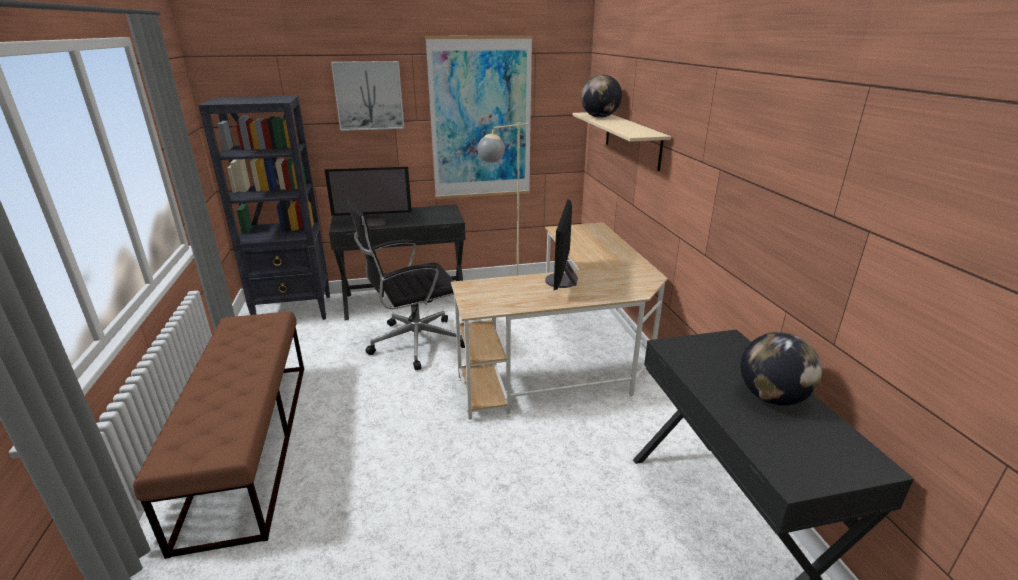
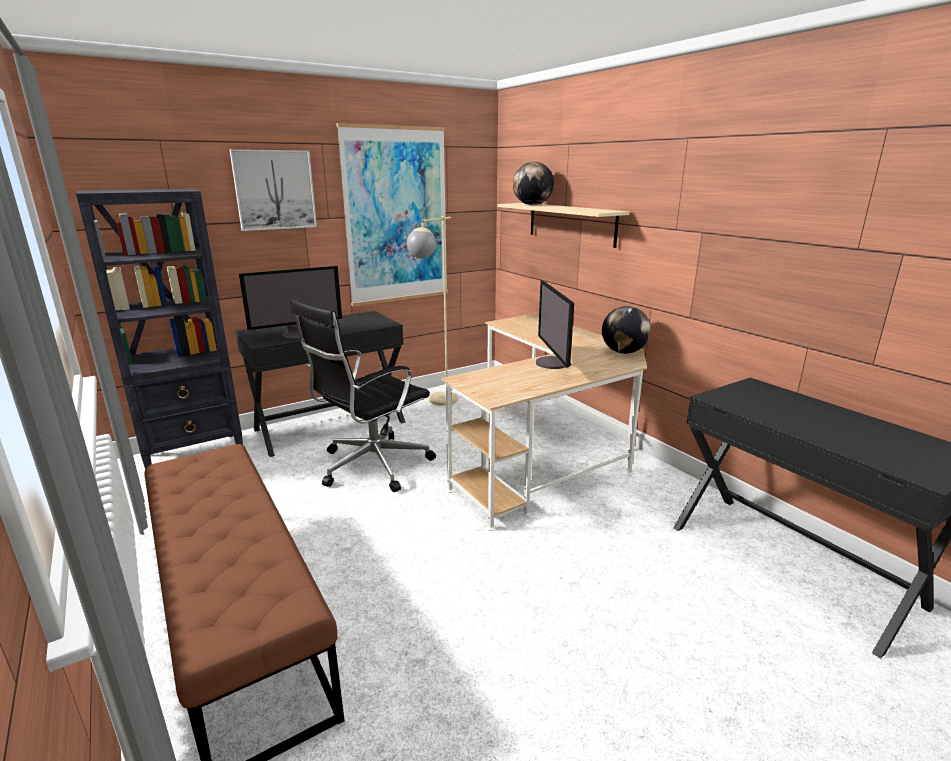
camera: 20 degrees left, 5 degrees down
globe [740,332,822,406] -> globe moved to [602,306,651,354]

